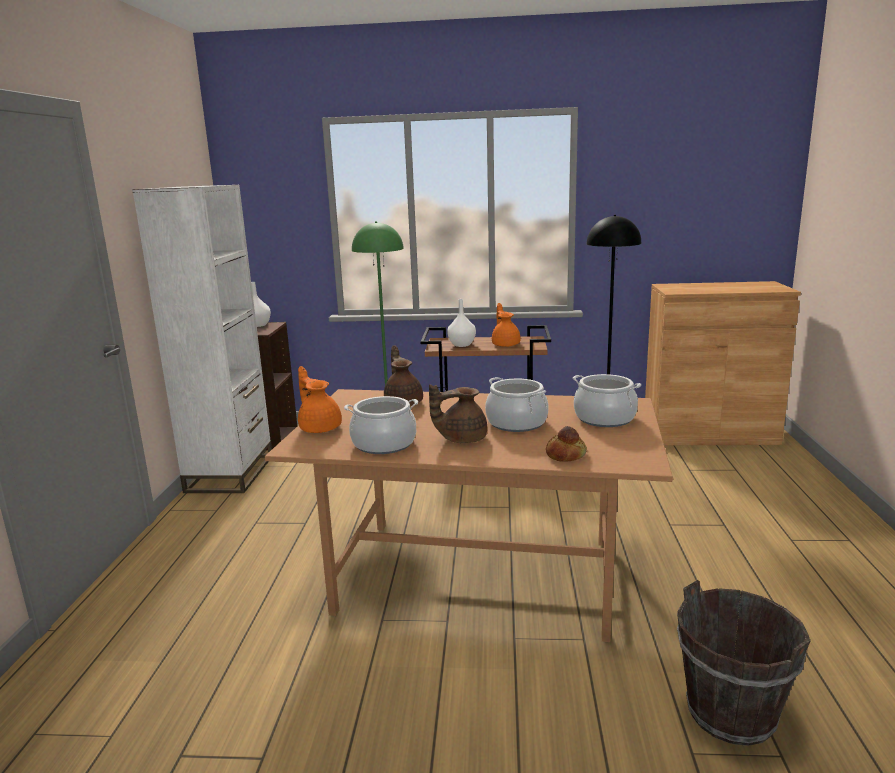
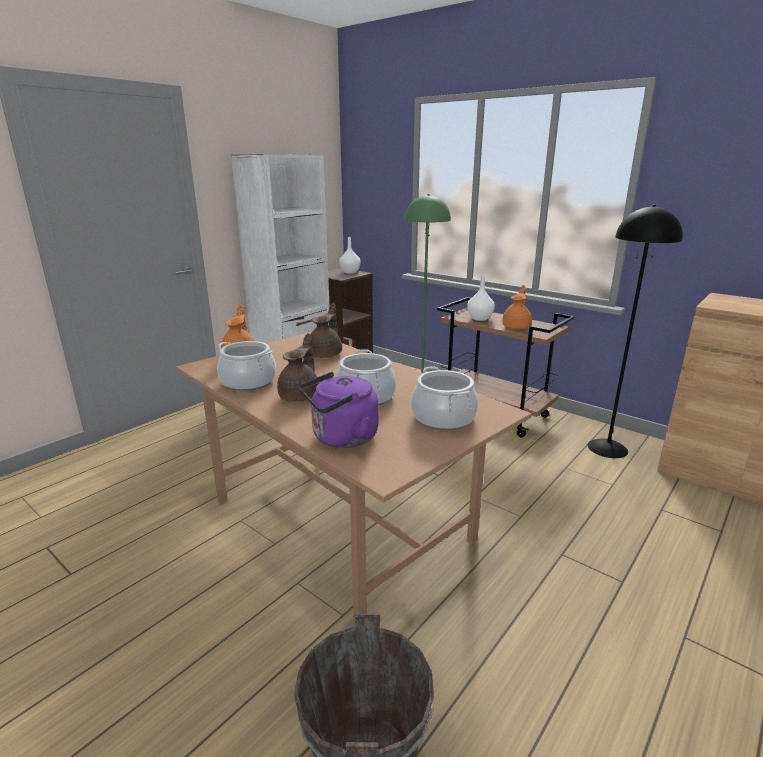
camera: 35 degrees right, 5 degrees up
brown teapot [429,384,487,443] -> brown teapot turned 90 degrees clockwise [277,333,320,402]
bread [546,426,587,462] -> purple kettle [299,372,378,448]

